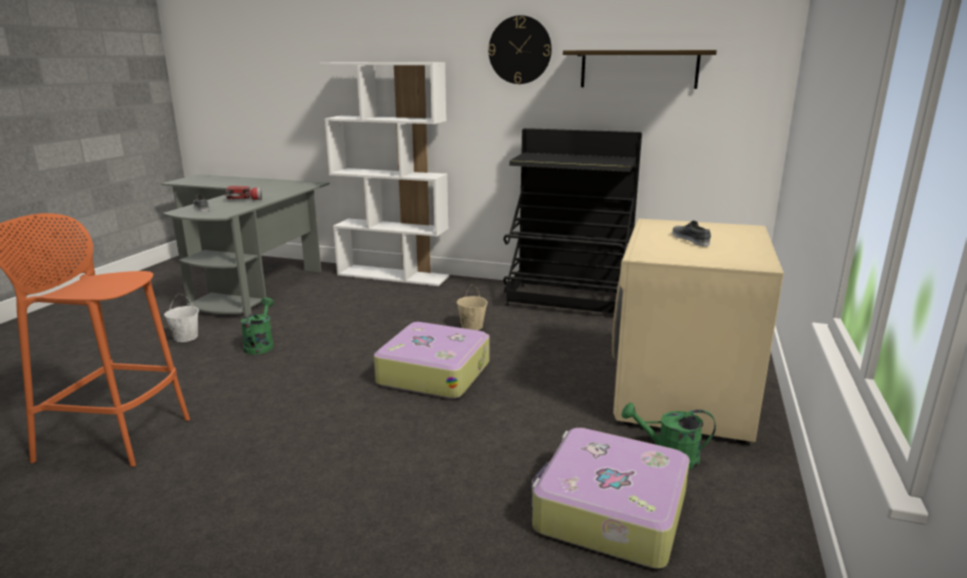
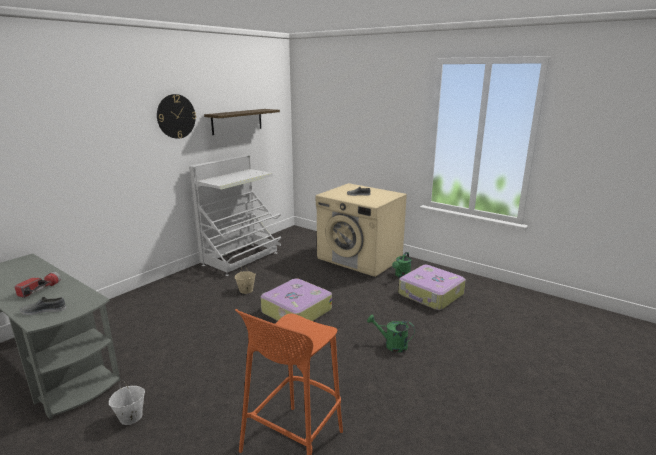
camera: 70 degrees left, 0 degrees up
green watering can [241,297,274,355] -> green watering can moved to [367,315,415,352]
white bookcase [320,62,449,286] -> none
black shoe rack [503,128,642,313] -> white shoe rack [189,155,281,276]

